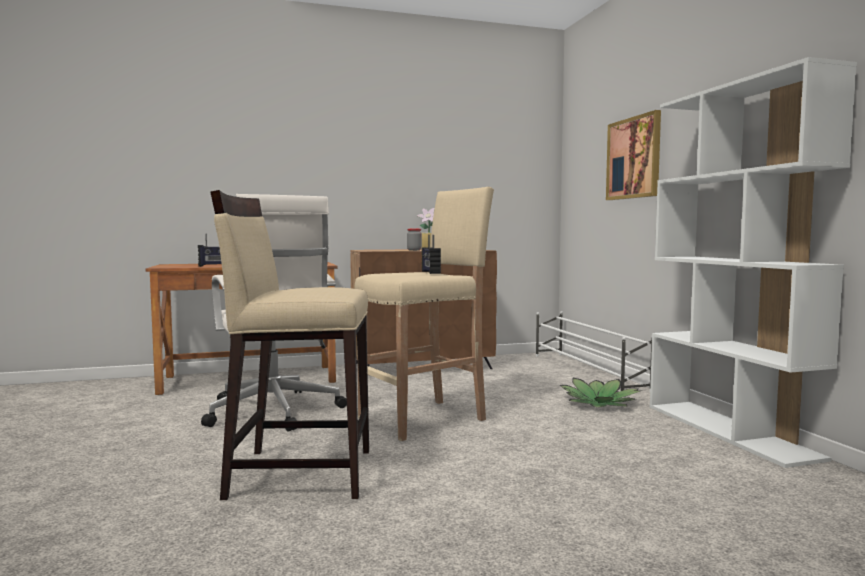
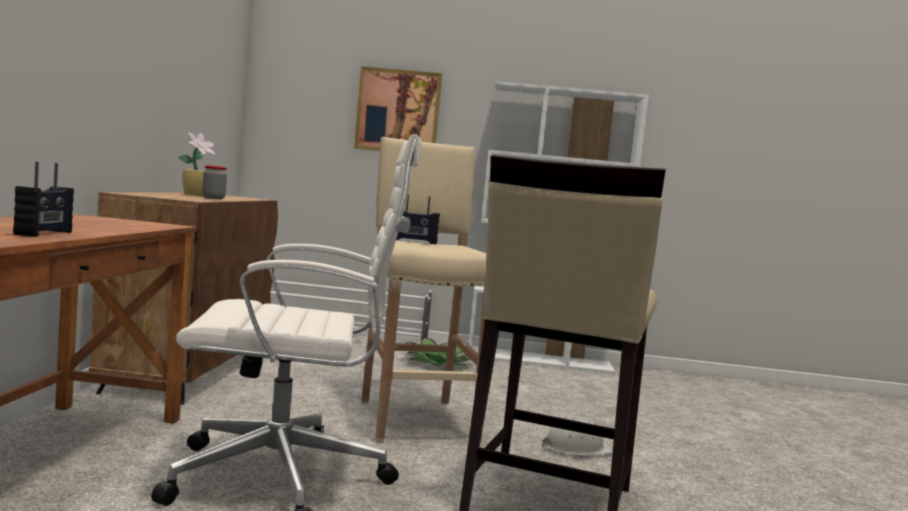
camera: 70 degrees left, 0 degrees up
none -> white hard hat [542,416,613,456]

